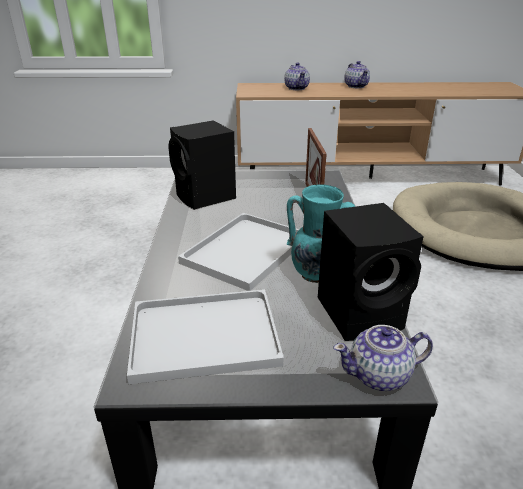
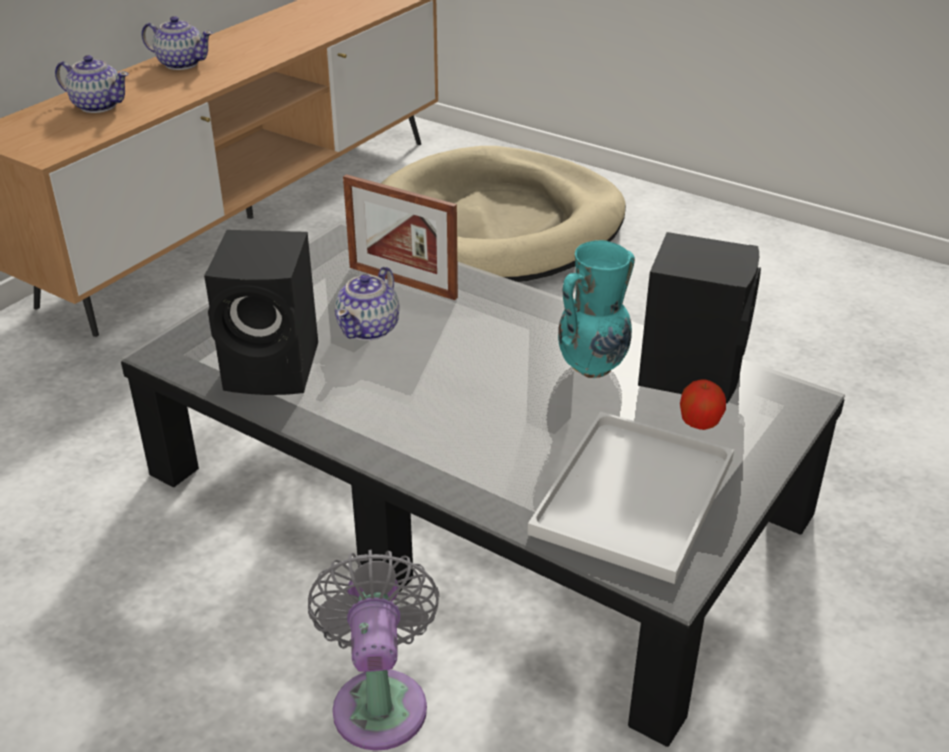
camera: 55 degrees left, 5 degrees up
white tray [178,213,299,291] -> none
teapot [333,325,433,391] -> teapot moved to [335,267,399,341]
none -> grey fan [308,550,439,751]
none -> apple [680,380,726,430]

